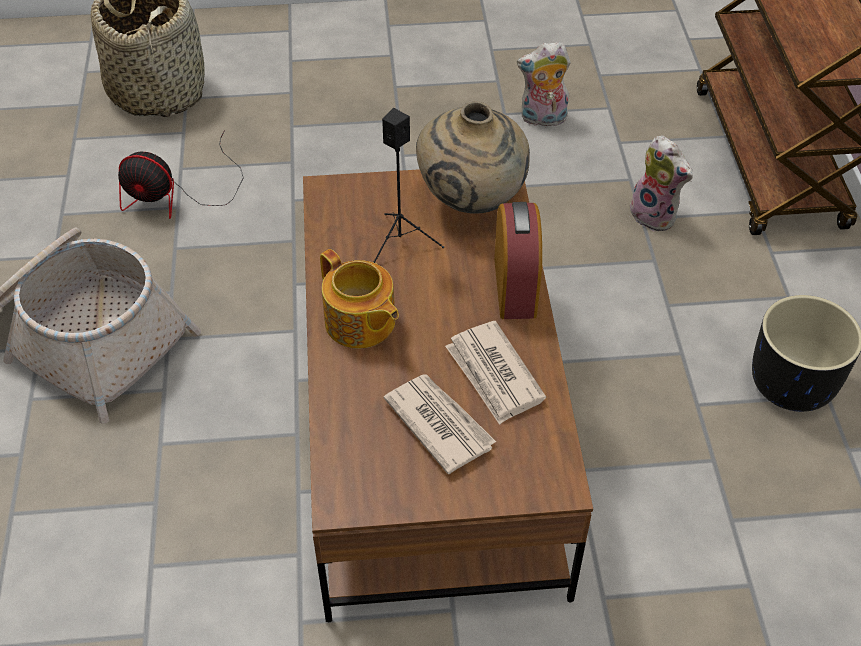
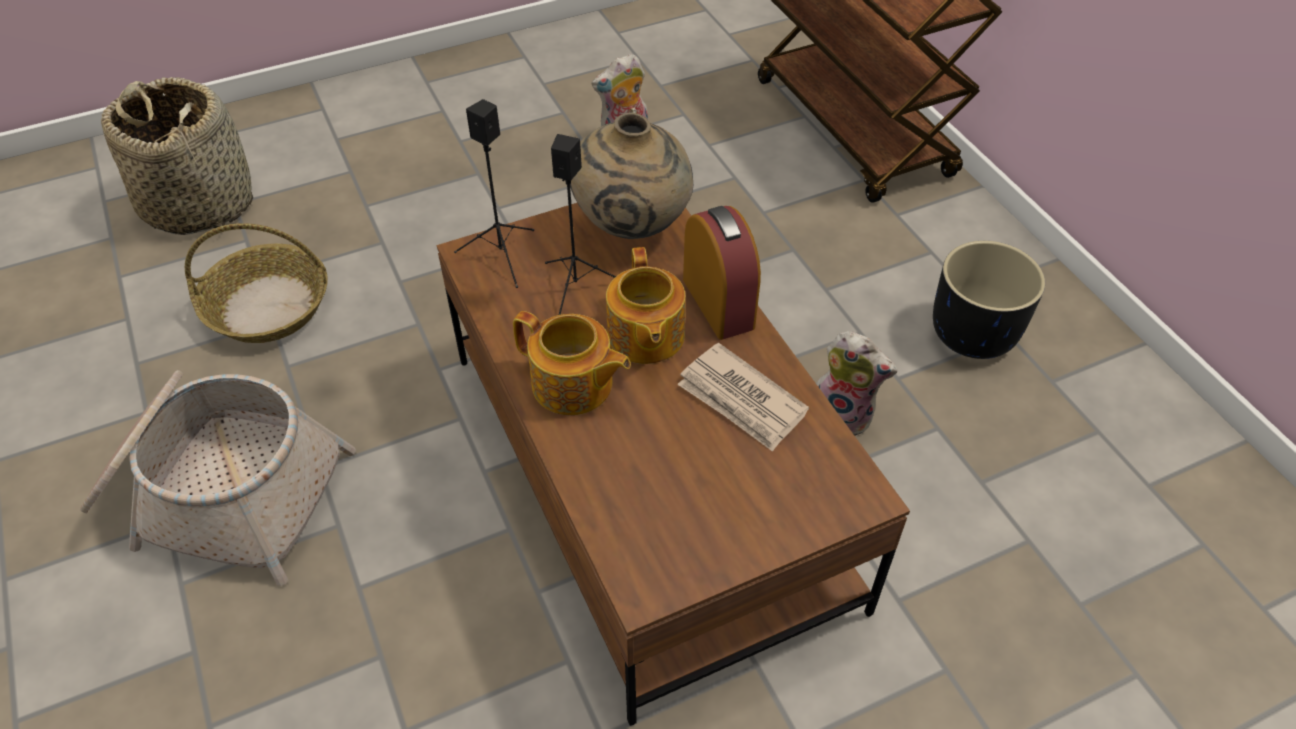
camera: 20 degrees left, 0 degrees up
fan [118,130,244,219] -> basket [185,223,328,343]
newspaper [384,374,496,474] -> none
plush toy [629,135,693,232] -> plush toy moved to [816,331,897,436]
none -> black speaker [454,99,534,288]
none -> teapot [606,247,686,364]

